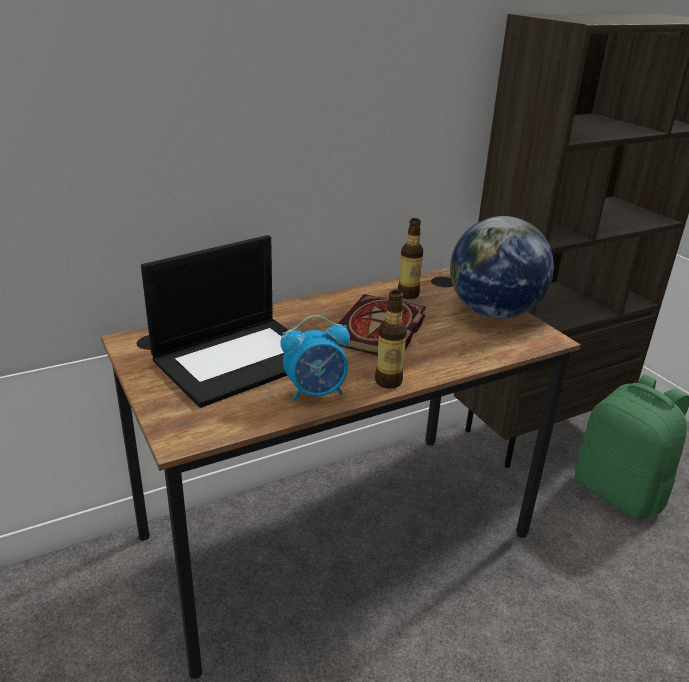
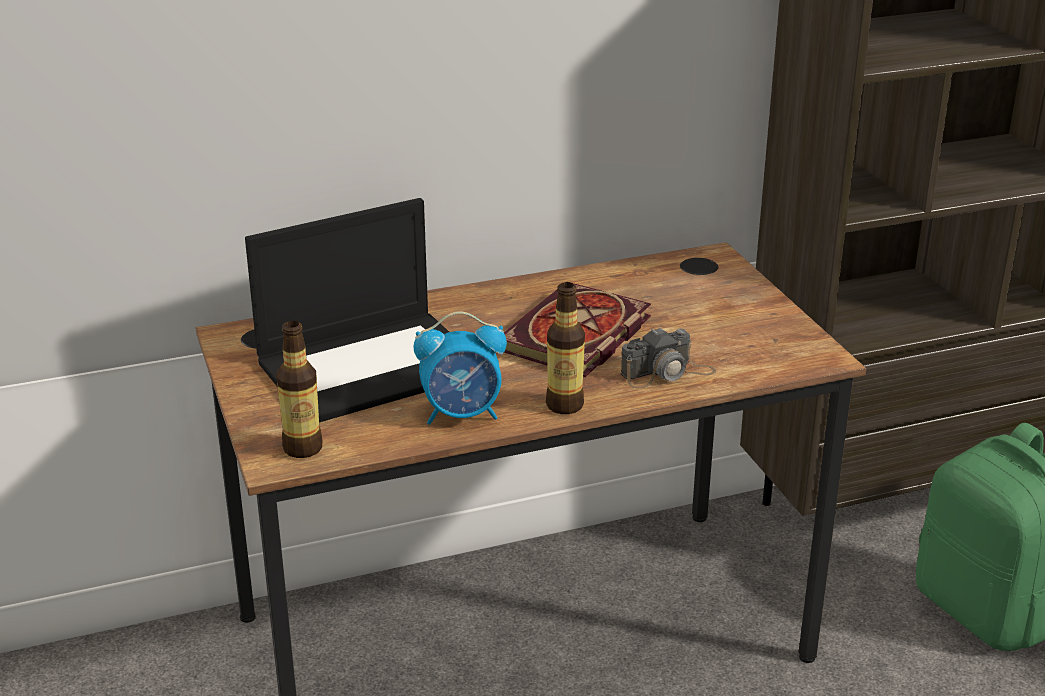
camera: 10 degrees right, 0 degrees up
bottle [398,218,424,299] -> bottle moved to [276,321,322,458]
globe [450,216,554,319] -> none
none -> camera [621,327,716,388]

